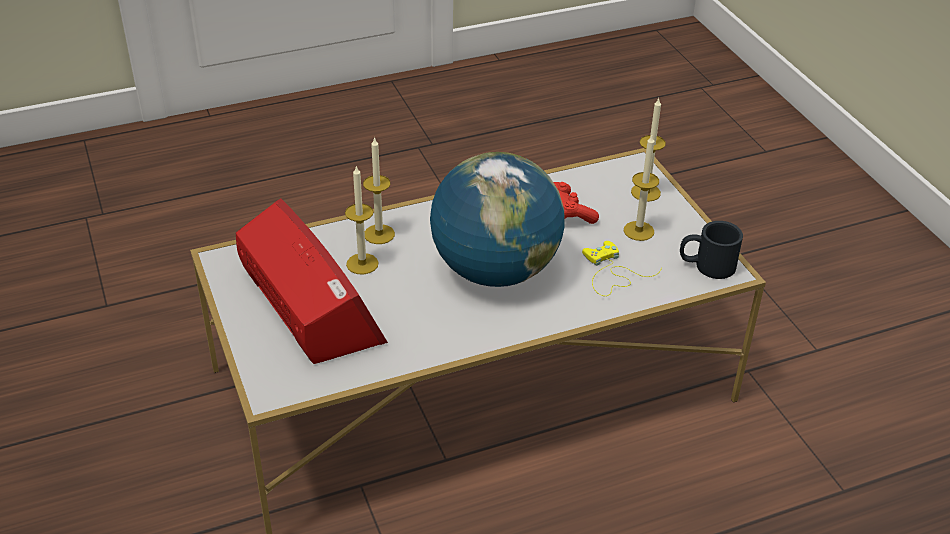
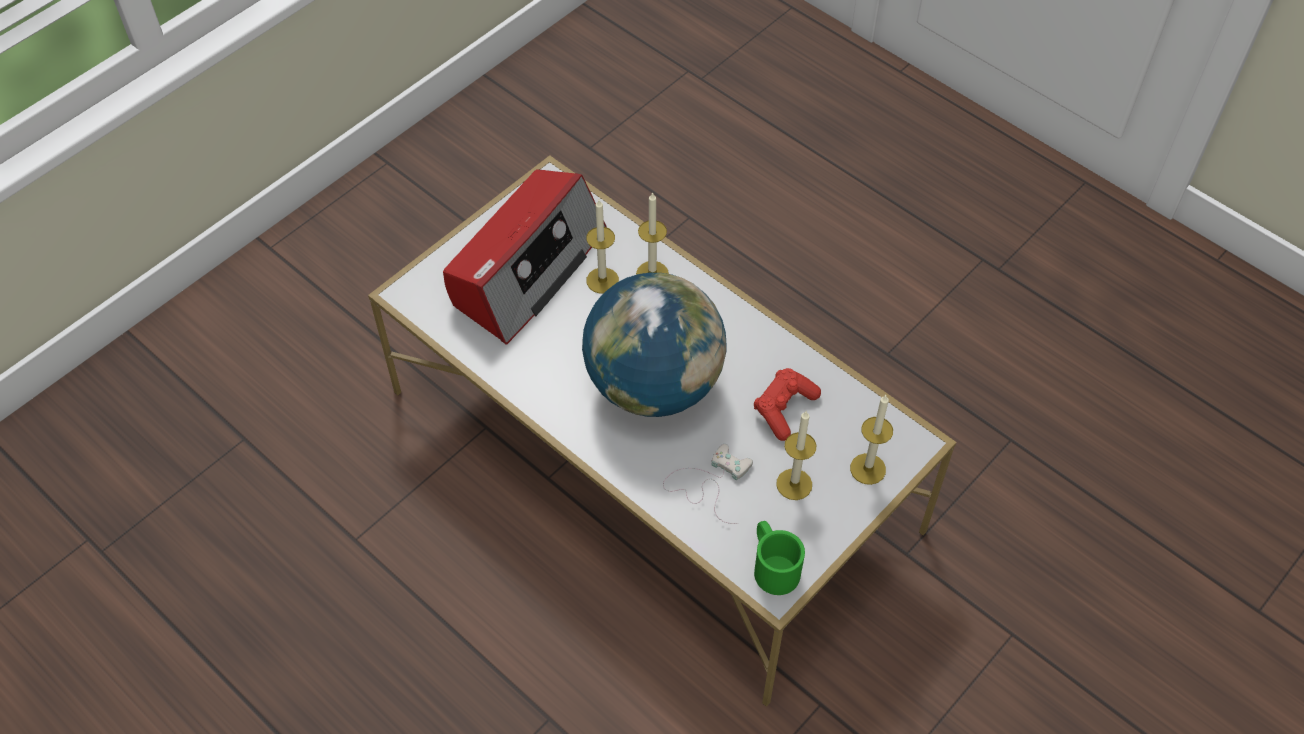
camera: 65 degrees right, 15 degrees up
yellow game controller [582,241,662,296] -> white game controller [663,444,753,524]
black mug [680,221,743,279] -> green mug [754,521,805,595]

